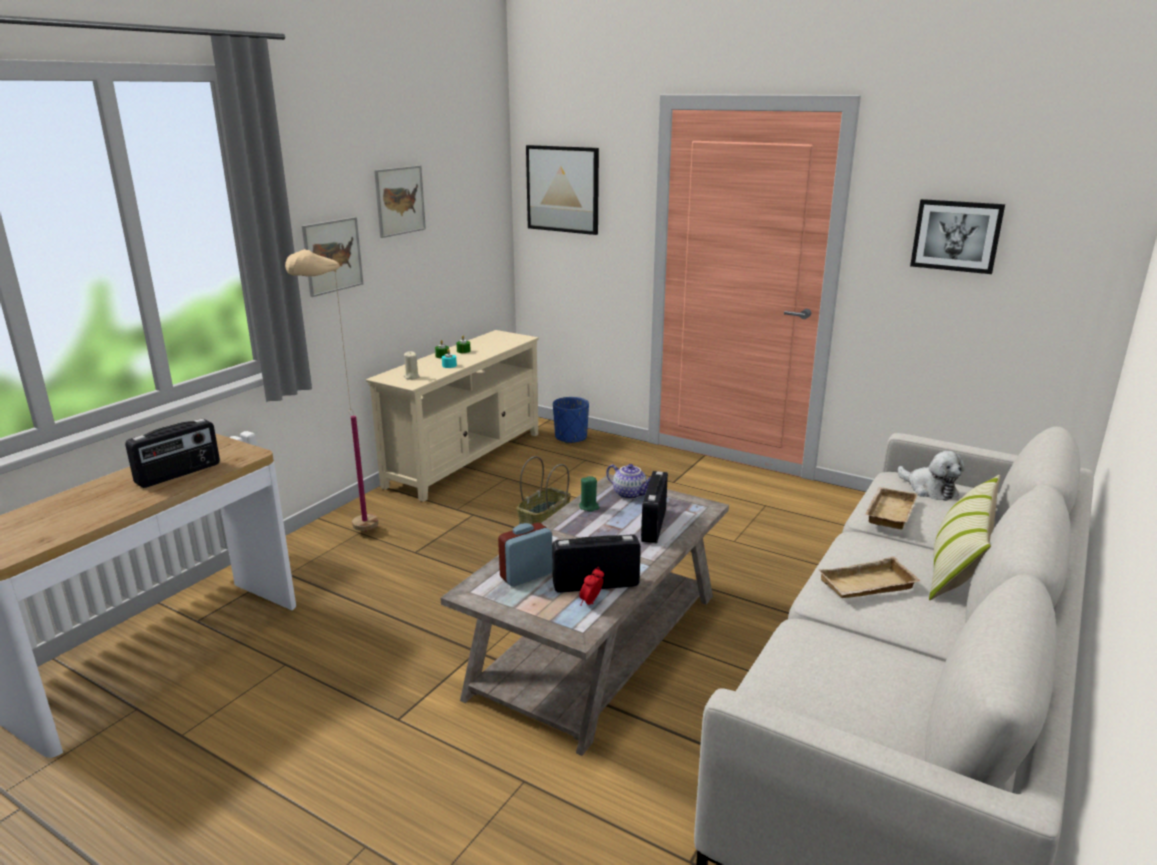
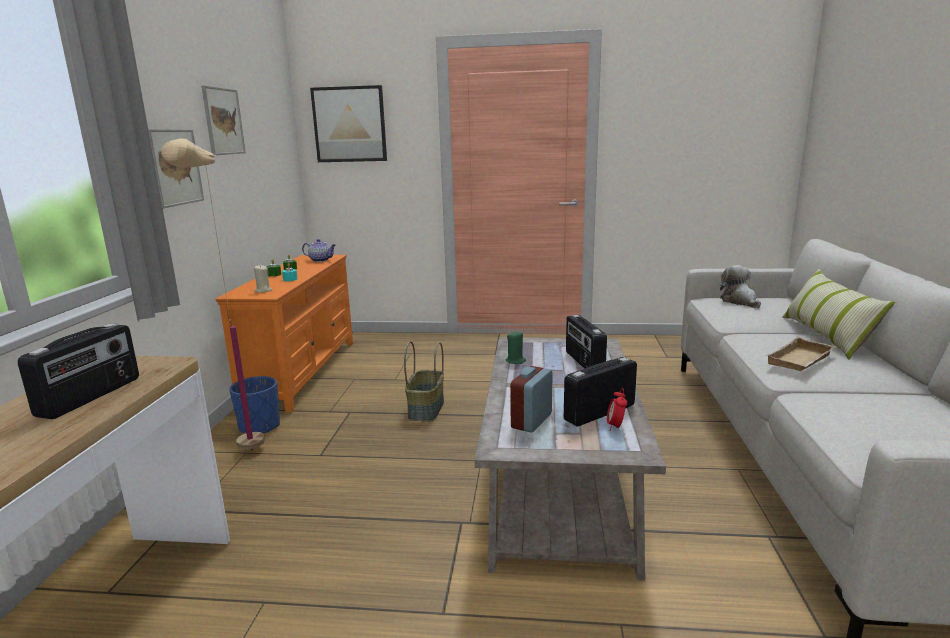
camera: 25 degrees left, 5 degrees down
beige tv stand [366,330,539,502] -> orange tv stand [216,255,353,413]
blue planter [553,397,589,444] -> blue planter moved to [229,376,280,434]
teapot [606,464,651,499] -> teapot moved to [302,239,336,262]
beige tray [865,487,918,529] -> none
plush toy [898,451,965,501] -> plush toy turned 135 degrees counterclockwise [720,265,761,308]
picture [910,199,1005,274] -> none

